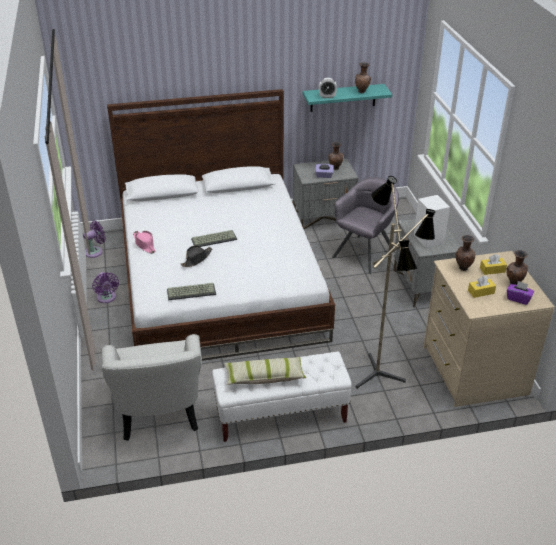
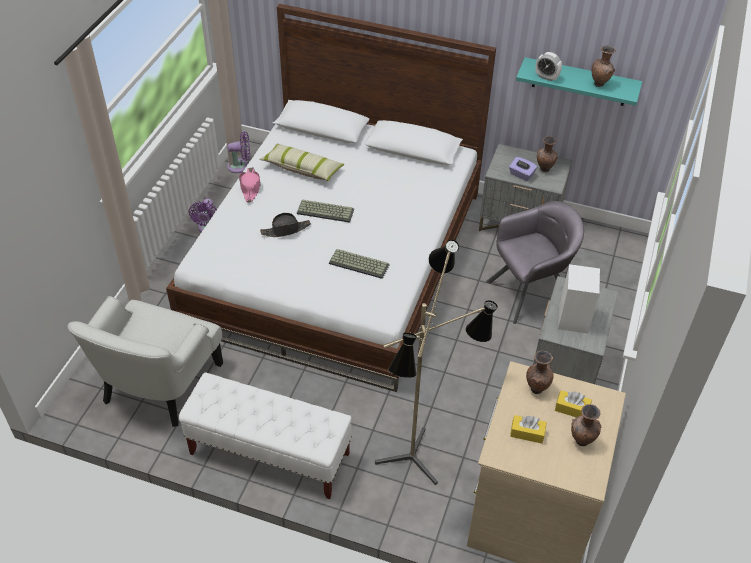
camera: 30 degrees right, 10 degrees up
keyboard [167,283,216,300] -> keyboard moved to [329,249,389,279]
pillow [224,357,306,385] -> pillow moved to [259,143,344,181]
purple tissue box [507,281,534,305] -> none

